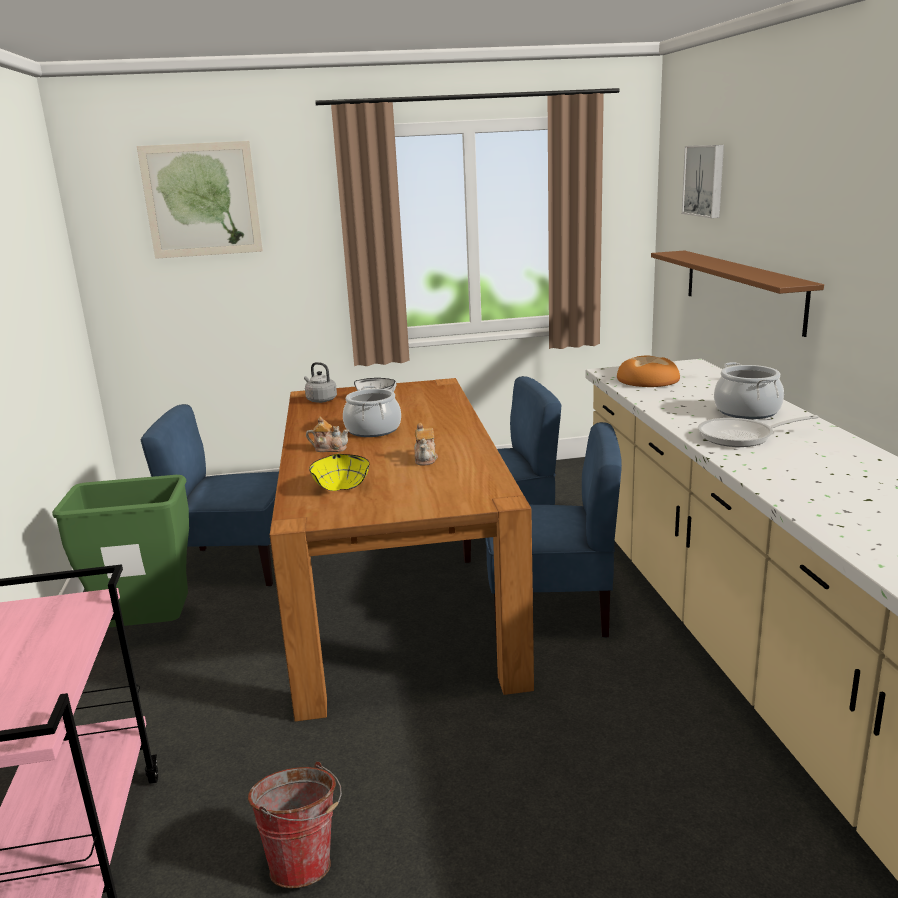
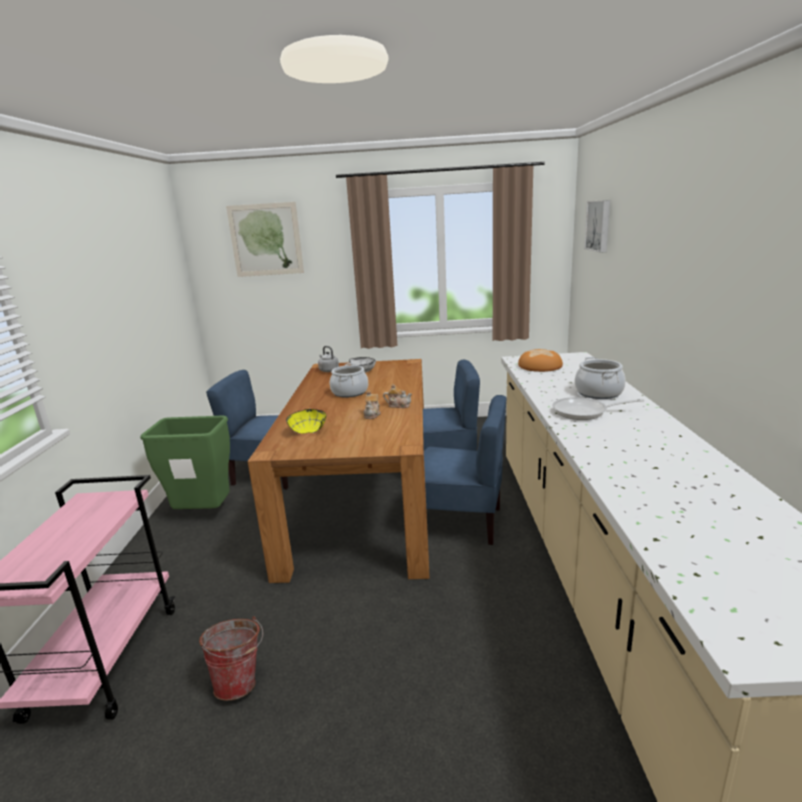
camera: 10 degrees right, 0 degrees up
teapot [306,417,349,452] -> teapot moved to [383,384,412,408]
brown shelf [651,251,824,337] -> none

